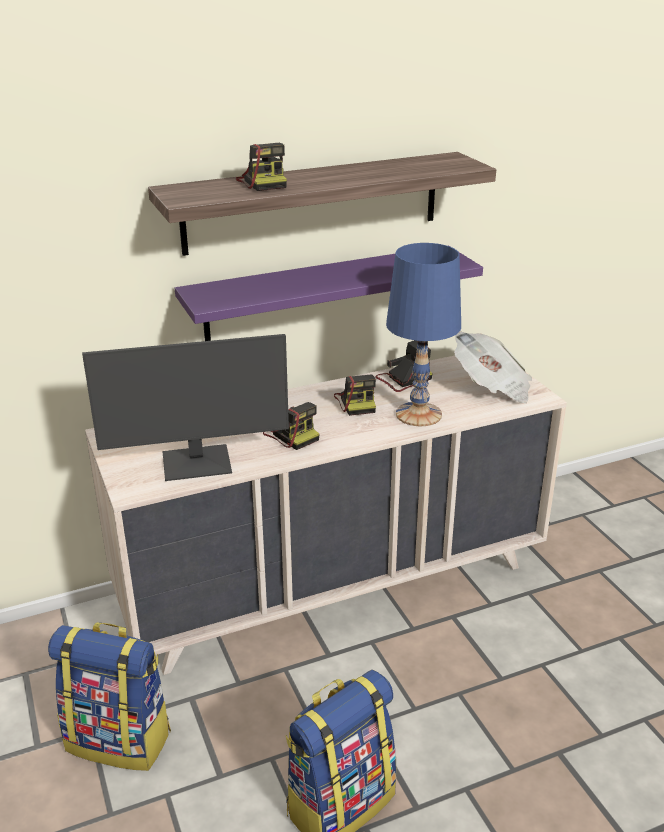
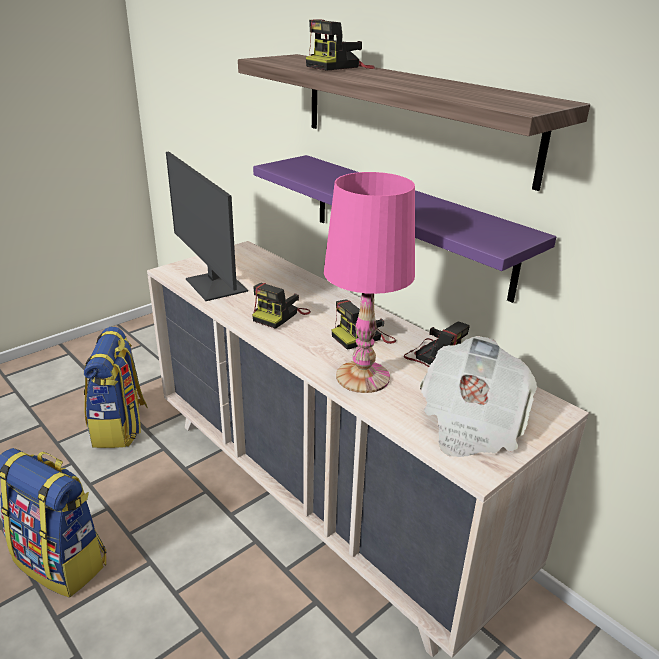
camera: 70 degrees right, 0 degrees up
blue table lamp [386,243,461,426] -> pink table lamp [324,172,415,393]

